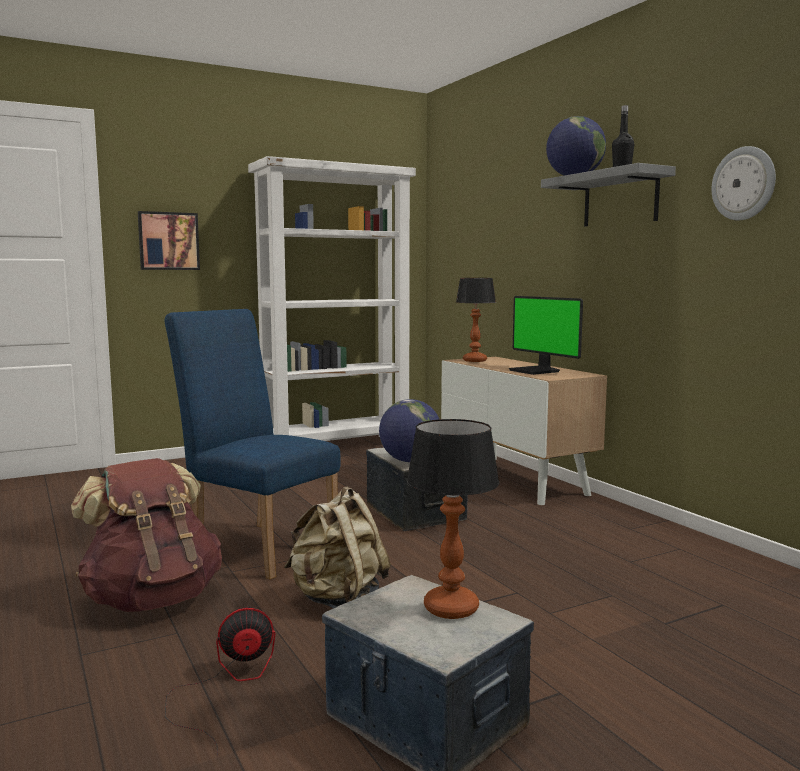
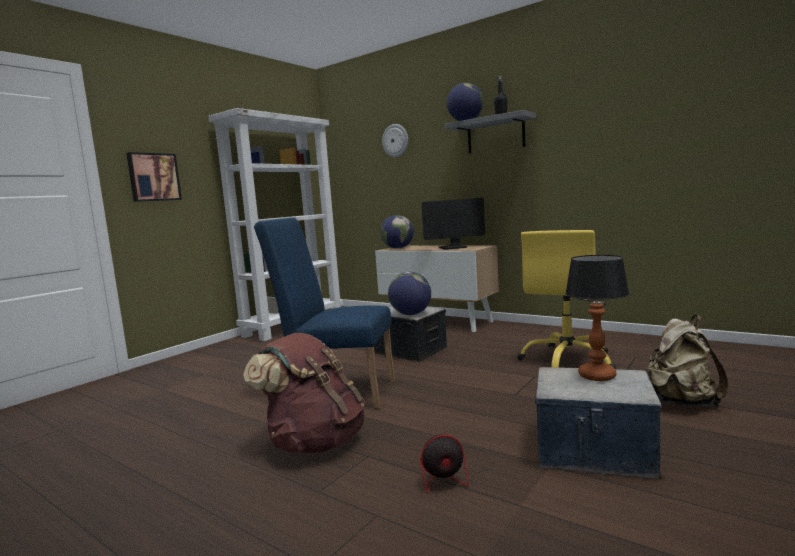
camera: 25 degrees left, 0 degrees up
fan [165,607,276,756] -> fan turned 150 degrees counterclockwise [420,434,493,493]
beige backpack [284,486,391,608] -> beige backpack moved to [647,315,728,407]
table lamp [456,278,496,362] -> globe [380,215,414,249]
monitor [509,296,583,375] -> monitor turned 135 degrees clockwise [422,198,485,250]
wall clock [711,146,776,220] -> wall clock moved to [382,124,408,157]
none -> yellow office chair [517,230,616,369]

